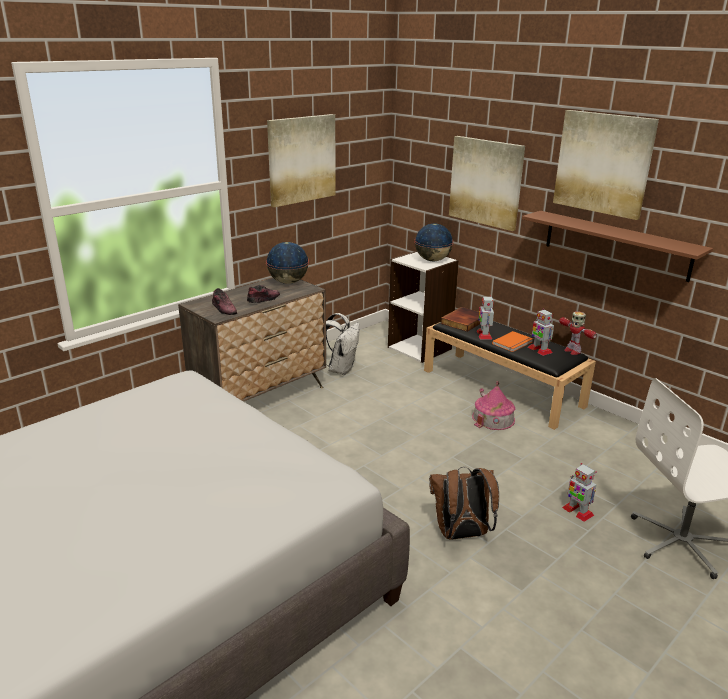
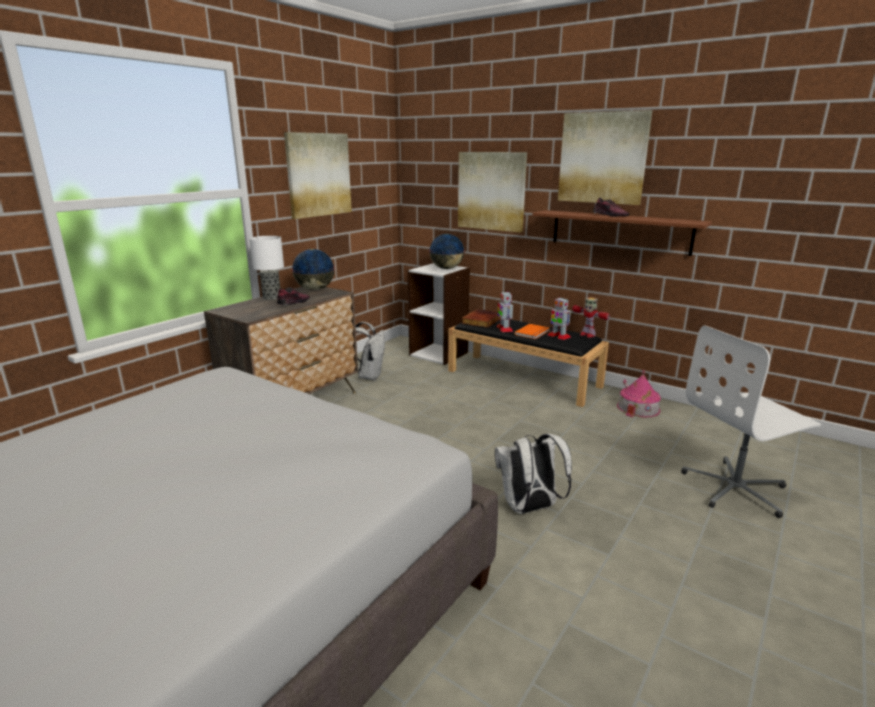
camera: 10 degrees left, 5 degrees down
shoe [212,288,237,315] -> shoe moved to [593,198,629,217]
brown backpack [429,467,499,540] -> white backpack [495,433,572,514]
toy house [472,381,515,430] -> toy house moved to [617,370,661,418]
toy robot [562,463,597,522] -> none
none -> table lamp [249,236,284,300]

